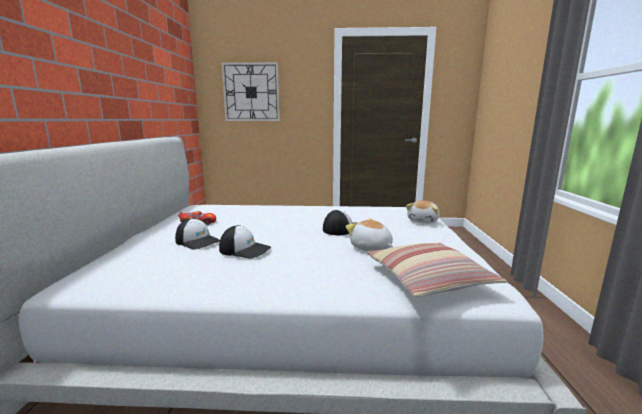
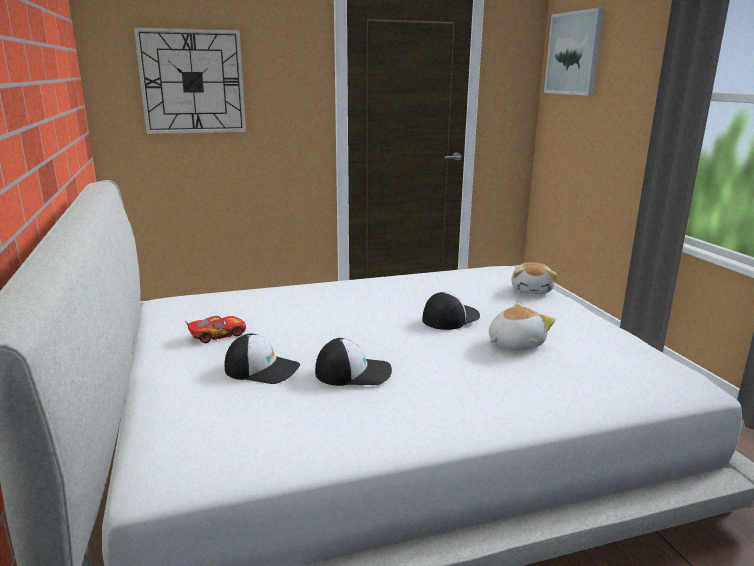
camera: 20 degrees left, 5 degrees up
plush toy [346,218,393,251] -> plush toy turned 120 degrees clockwise [489,303,555,350]
pillow [367,243,507,297] -> none
none -> picture [544,8,604,96]

